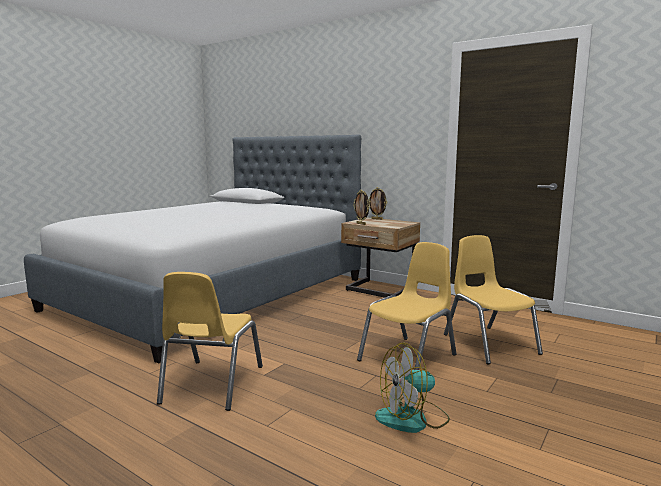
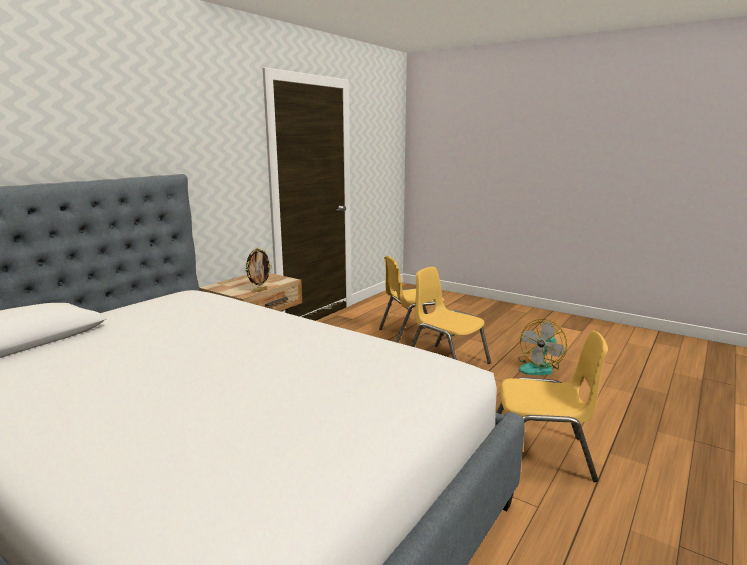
camera: 90 degrees left, 5 degrees up
picture frame [369,187,387,220] -> none
fan [375,342,450,433] -> fan turned 60 degrees clockwise [518,319,567,375]

